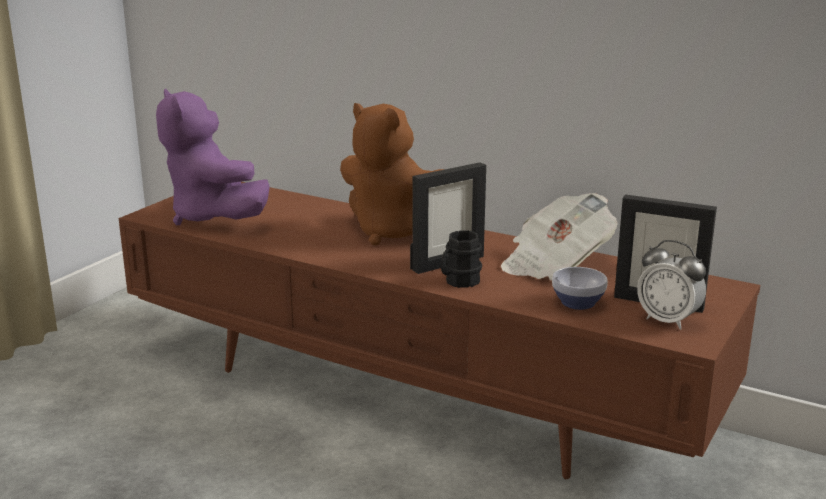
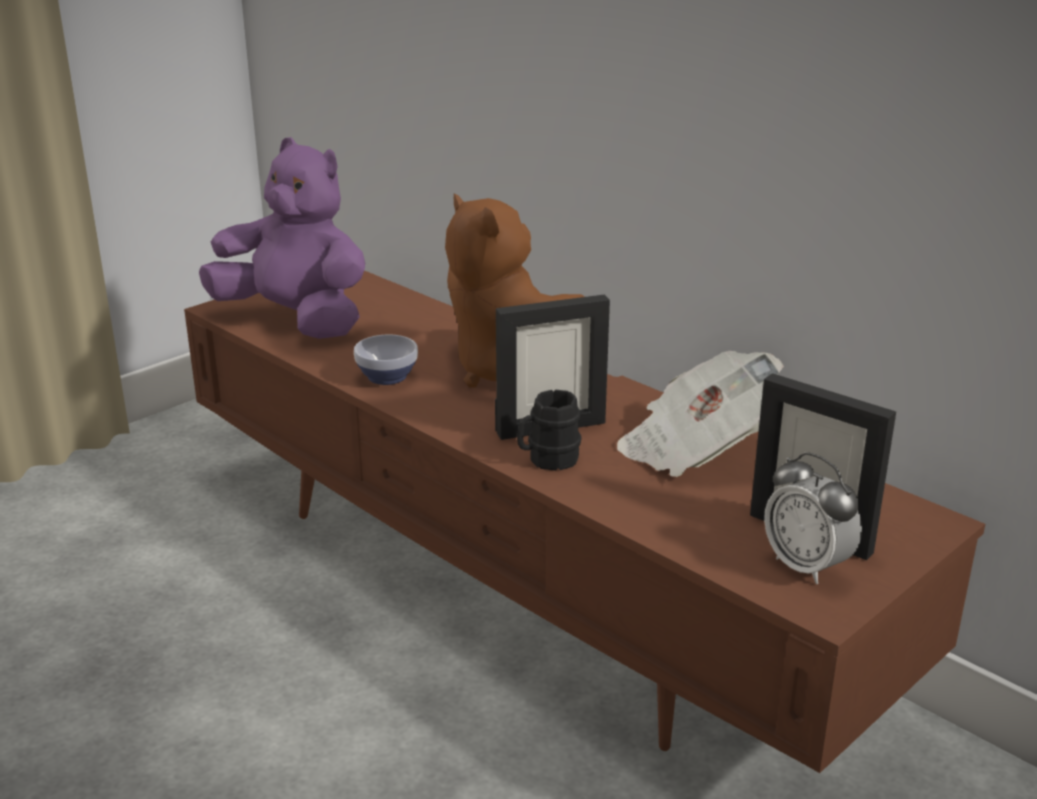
camera: 15 degrees right, 5 degrees up
purple plush toy [156,89,270,225] -> purple plush toy turned 135 degrees clockwise [199,137,365,339]
bowl [552,267,608,310] -> bowl moved to [354,335,418,385]

